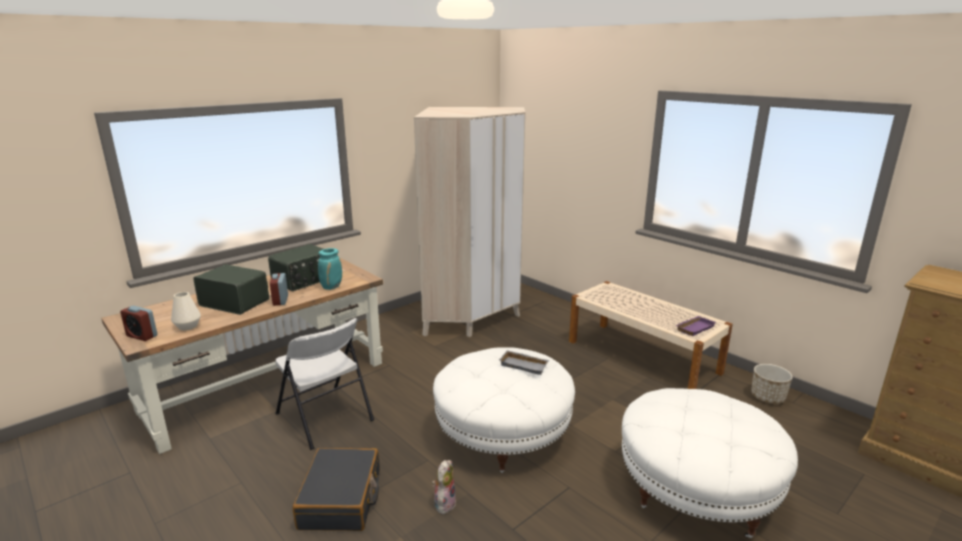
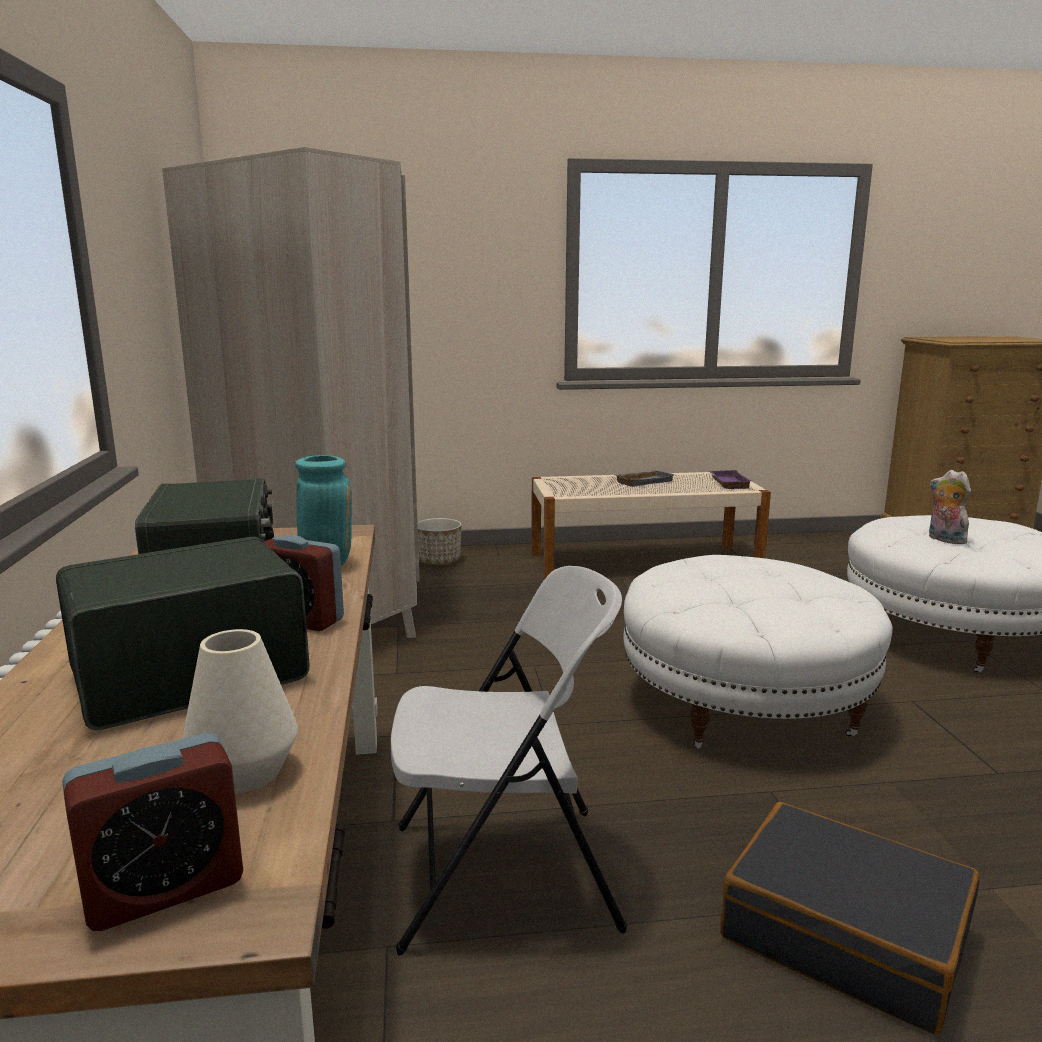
camera: 55 degrees left, 5 degrees down
plush toy [432,460,456,514] -> plush toy moved to [929,470,971,544]
grey tray [499,350,550,375] -> grey tray moved to [615,470,675,487]
planter [751,364,793,404] -> planter moved to [418,518,462,566]

